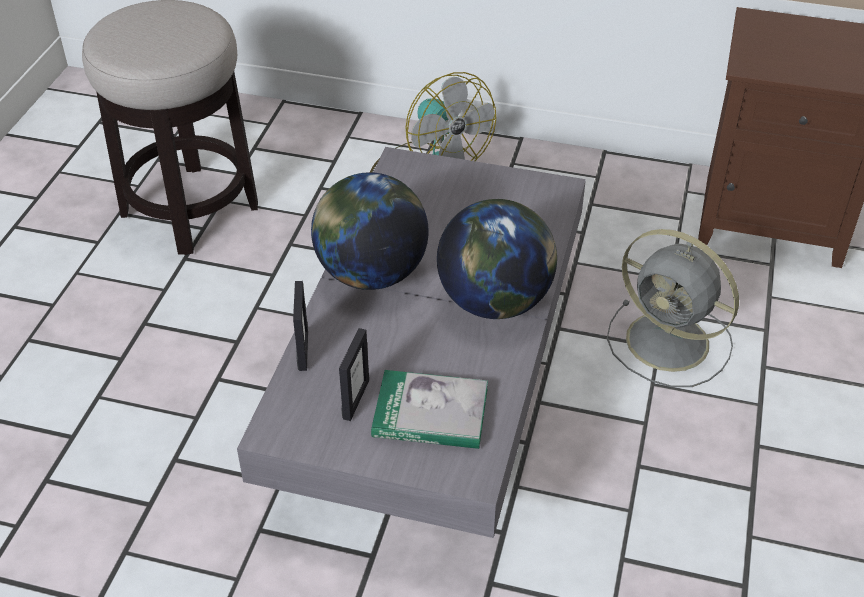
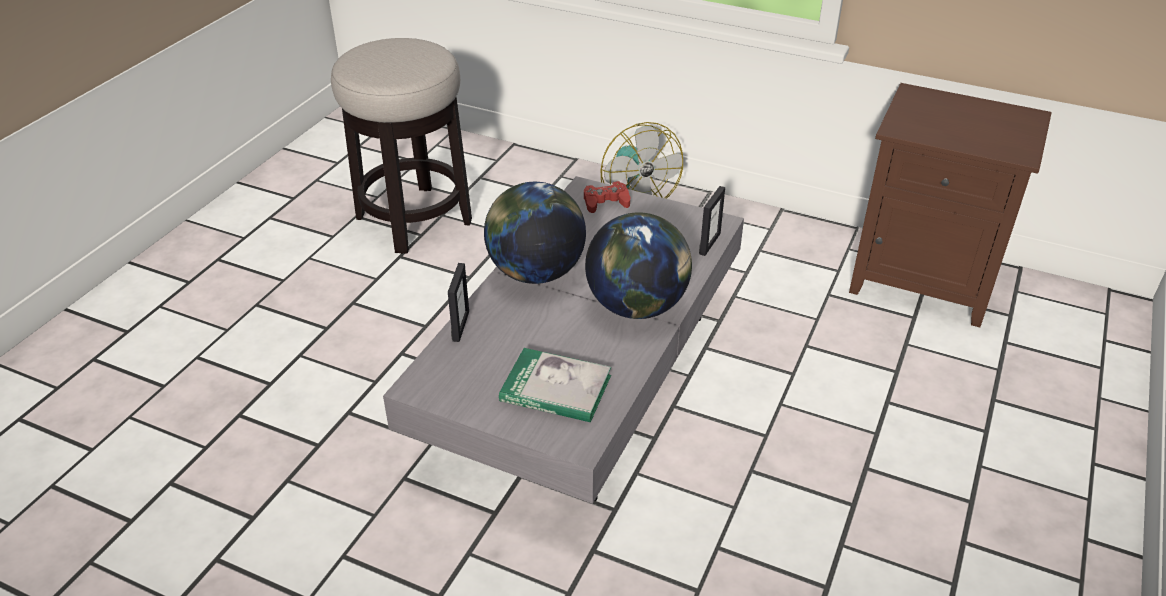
camera: 10 degrees right, 5 degrees down
picture frame [339,328,369,421] -> picture frame moved to [699,186,725,256]
grey fan [607,229,739,387] -> none
none -> red game controller [584,181,630,213]

